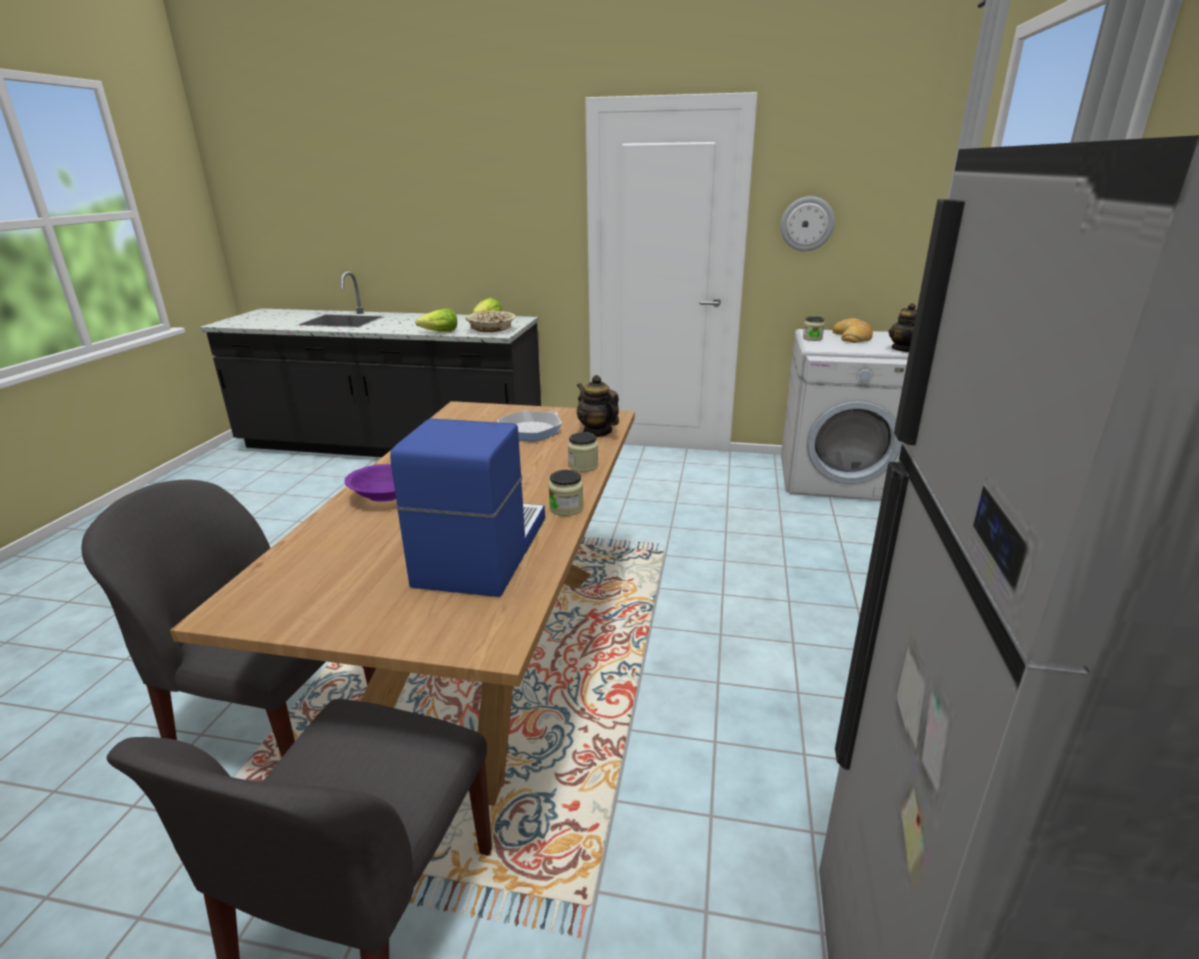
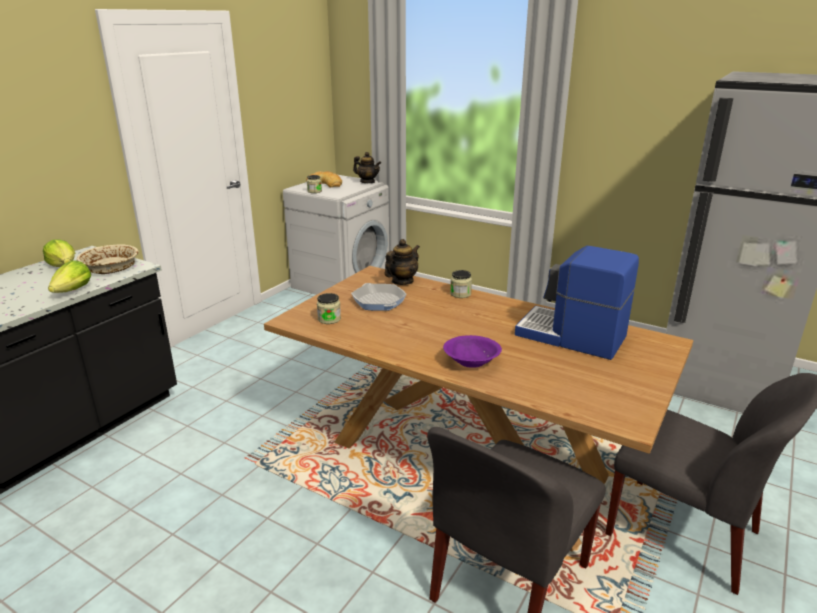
camera: 70 degrees left, 0 degrees up
jar [549,470,584,516] -> jar moved to [317,293,341,324]
teapot [577,375,619,437] -> teapot turned 150 degrees clockwise [385,239,420,285]
wall clock [781,196,835,251] -> none

